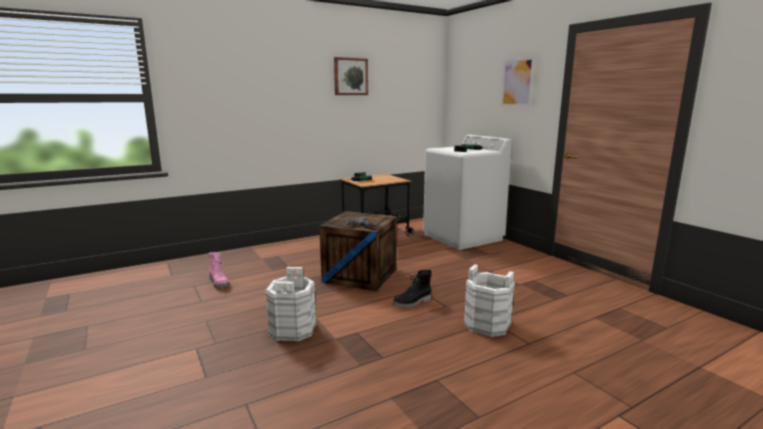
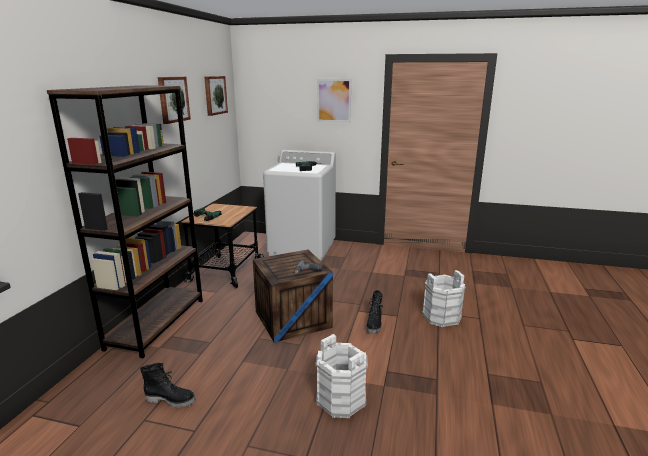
camera: 45 degrees left, 5 degrees up
pink boot [209,252,229,289] -> black boot [140,363,196,408]
none -> brown bookcase [47,85,203,358]
none -> picture [204,76,228,116]

